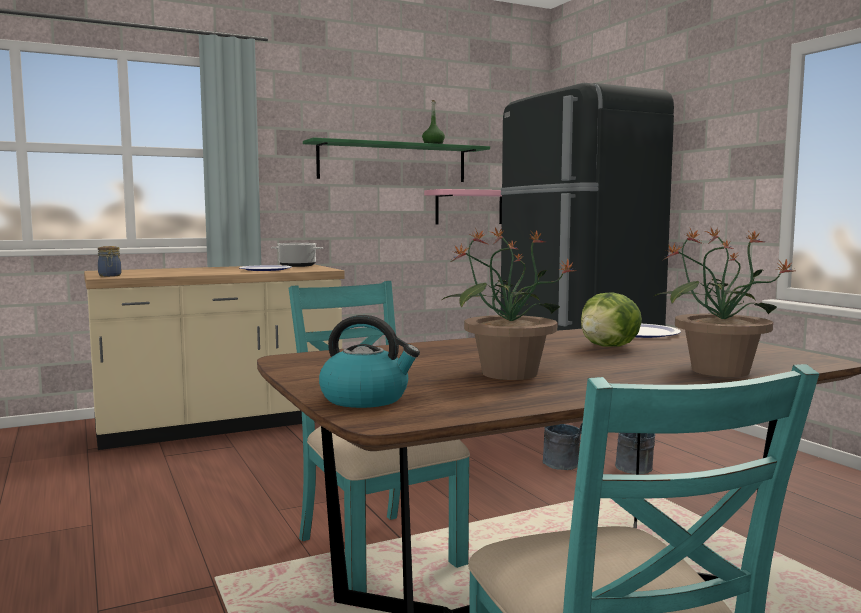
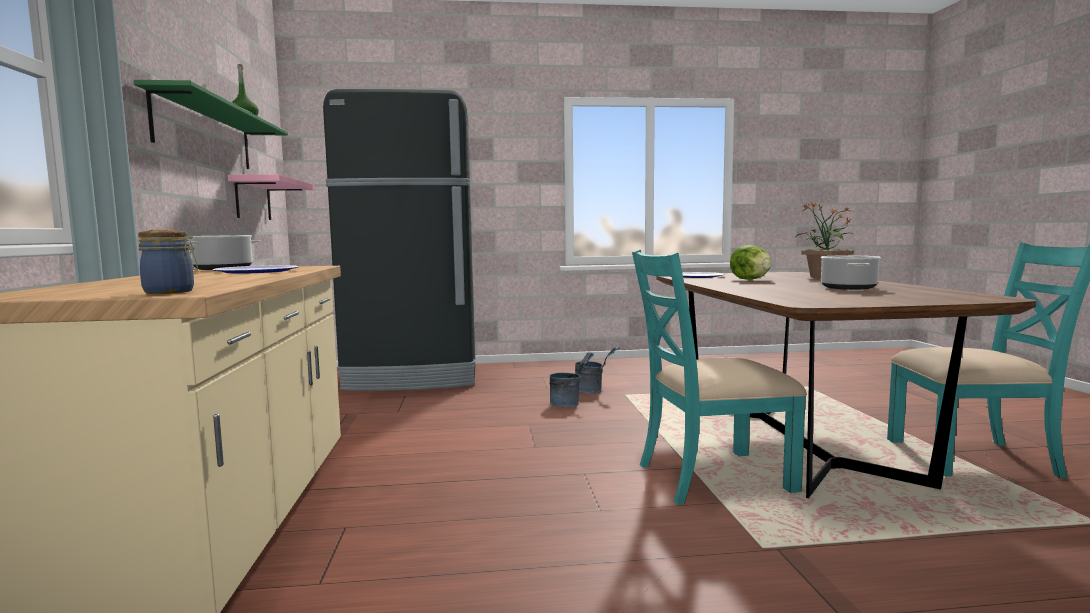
camera: 70 degrees left, 0 degrees up
kettle [319,315,420,408] -> none
potted plant [442,228,577,380] -> cooking pot [820,256,881,290]

